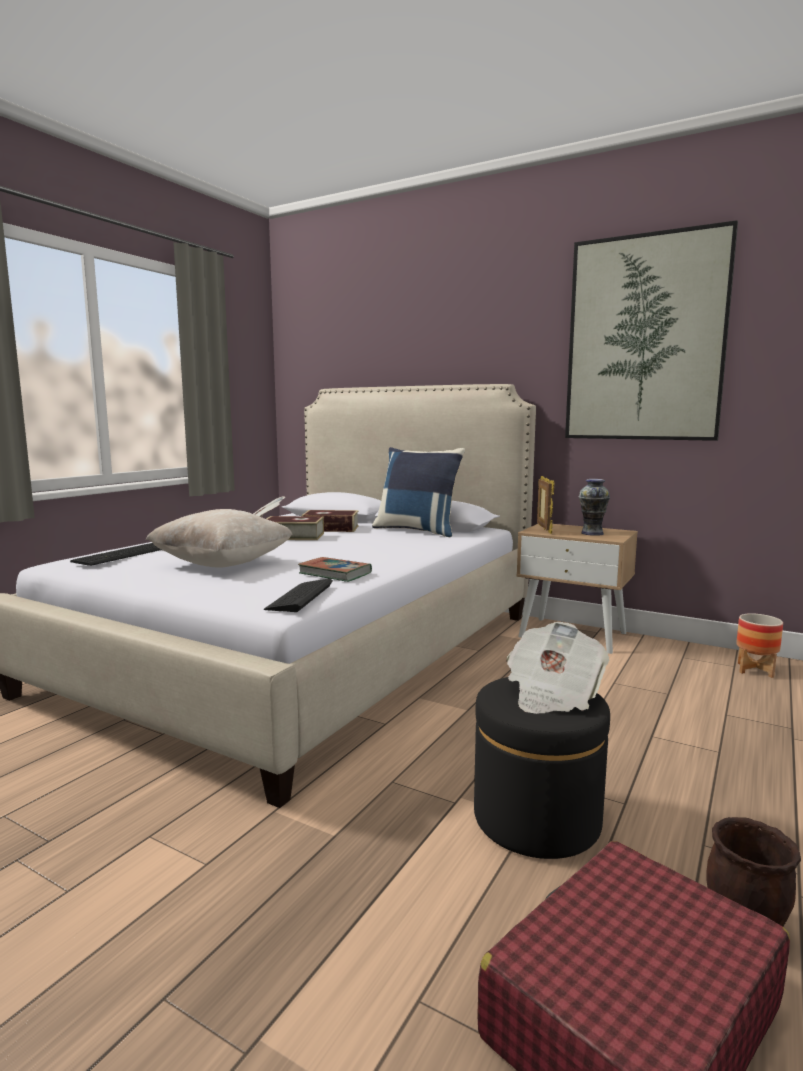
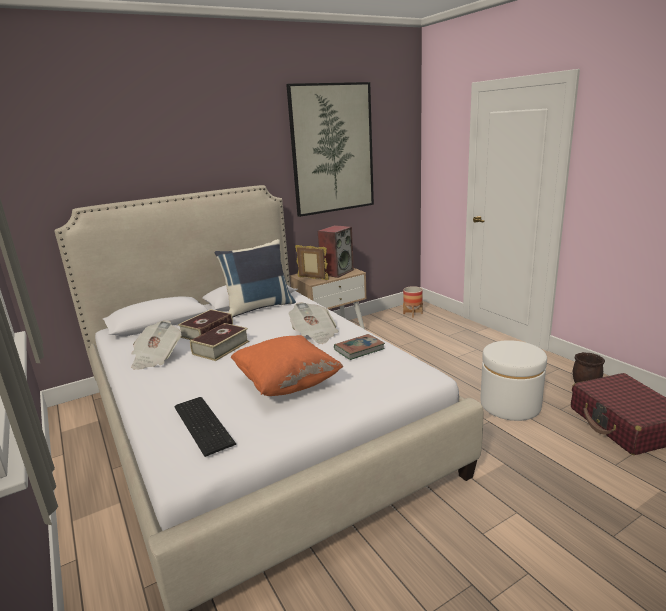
camera: 60 degrees left, 10 degrees up
beige pillow [146,509,292,568] -> orange pillow [231,335,344,396]
keyboard [263,578,333,612] -> none
black ottoman [474,677,610,859] -> white ottoman [480,340,547,421]
newspaper [506,622,609,714] -> newspaper moved to [289,302,339,344]
vase [578,479,610,536] -> speaker [318,225,354,278]

